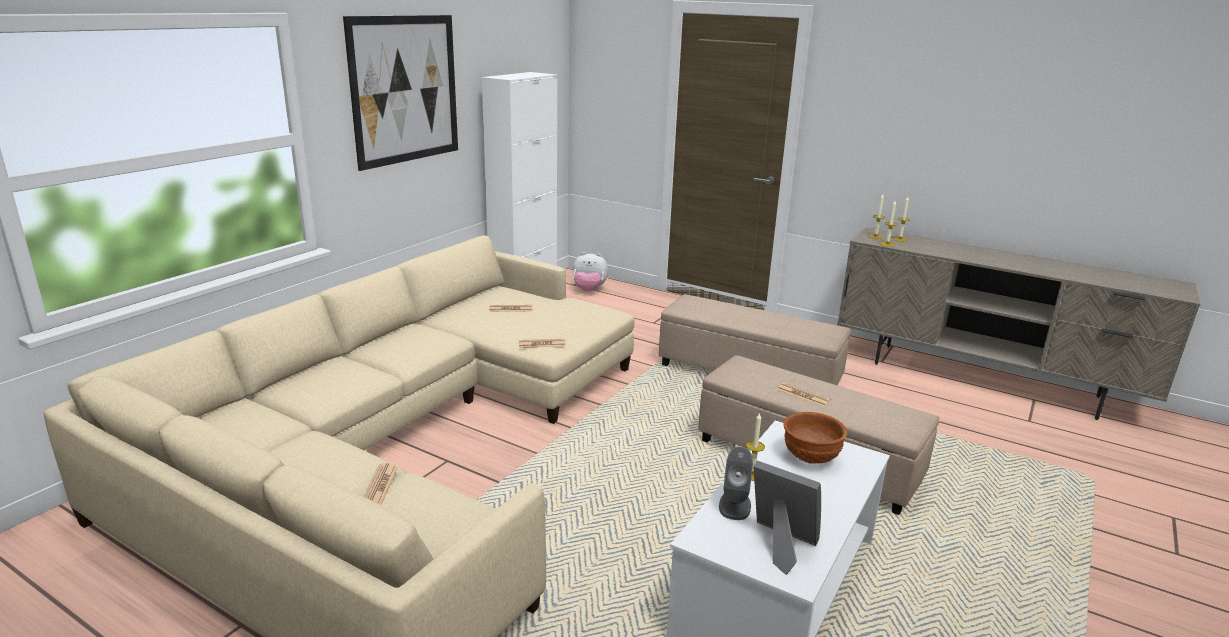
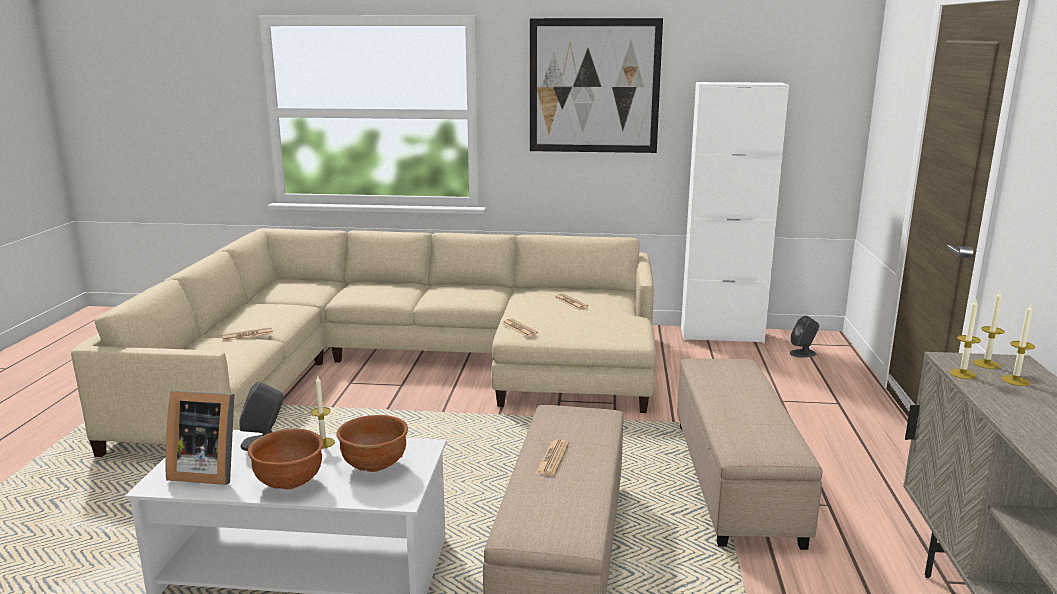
camera: 65 degrees right, 5 degrees down
plush toy [573,252,608,291] -> grey speaker [790,316,819,358]
picture frame [754,460,821,575] -> picture frame turned 90 degrees clockwise [165,390,235,485]
none -> brown bowl [248,429,324,489]

